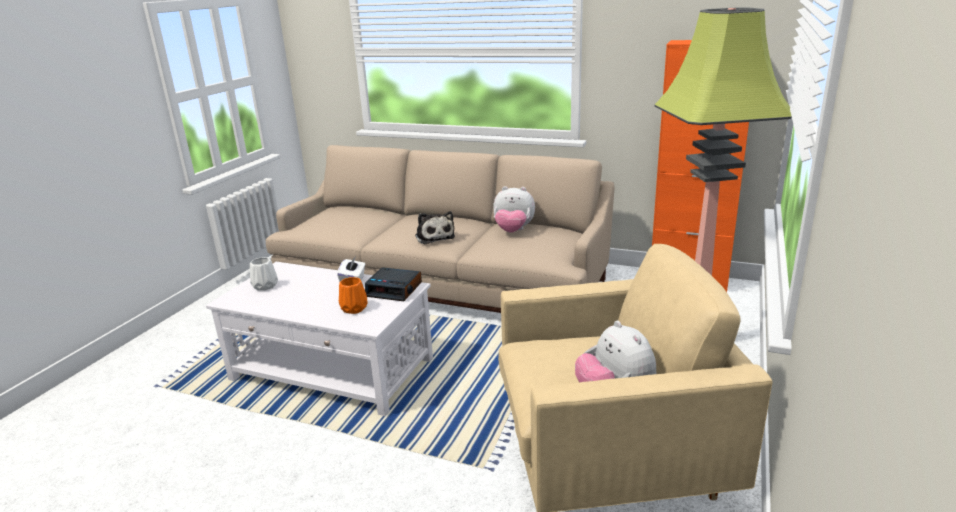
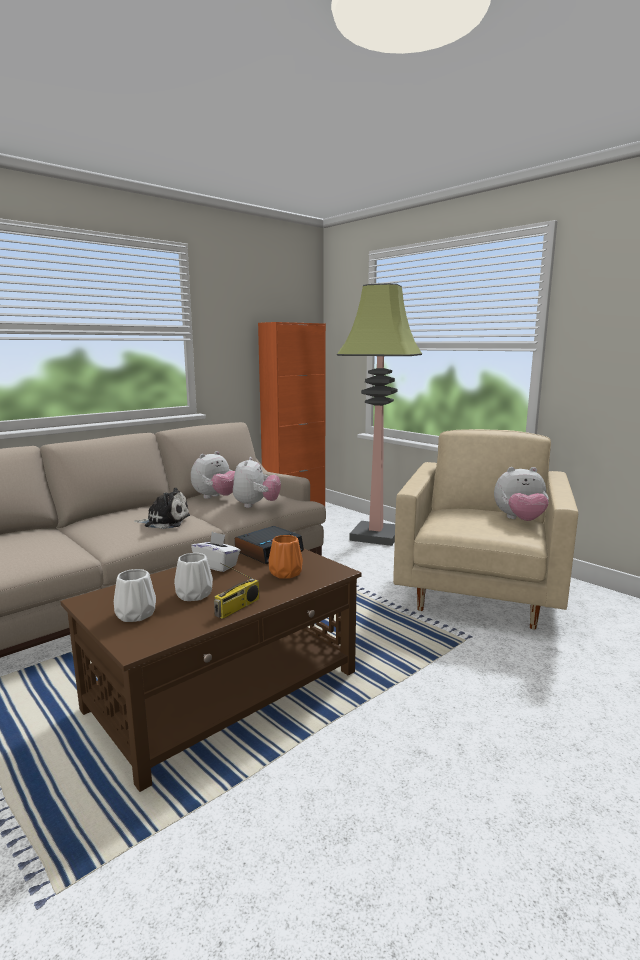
camera: 65 degrees left, 10 degrees down
white coffee table [206,262,433,416] -> brown coffee table [60,549,362,792]
none -> white vase [174,553,213,601]
none -> radio [214,563,259,619]
none -> plush toy [233,457,281,508]

